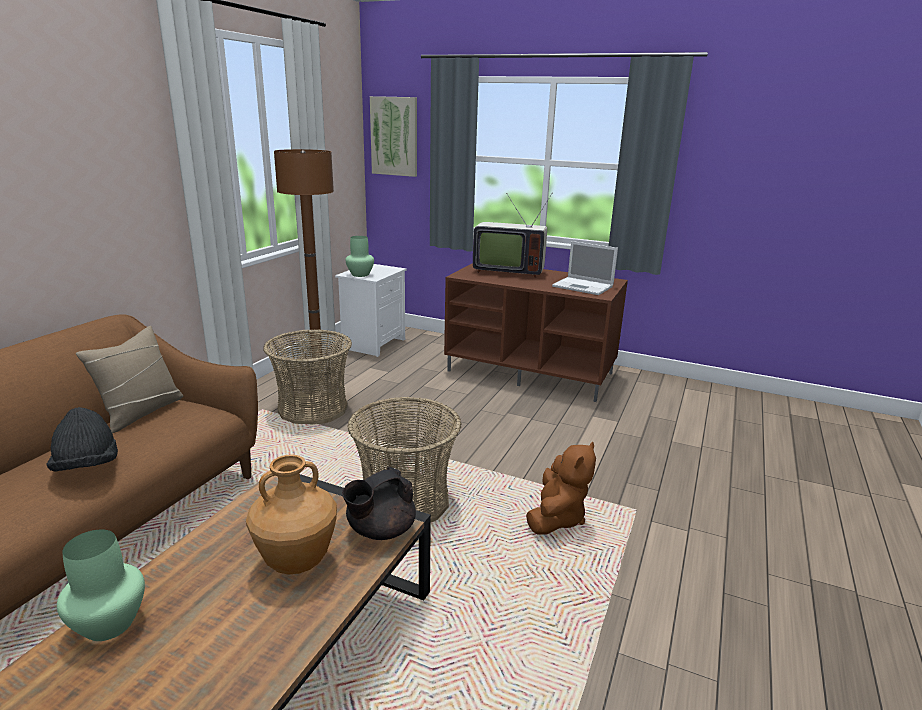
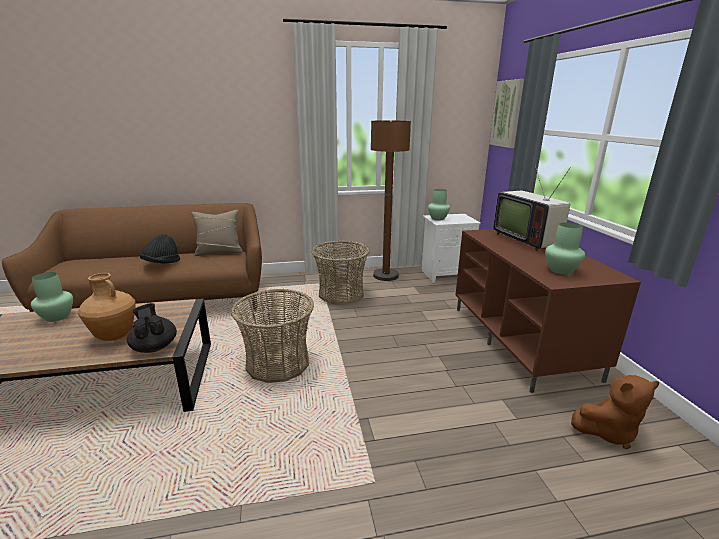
camera: 55 degrees right, 0 degrees up
black teapot [342,467,416,540] -> black teapot turned 45 degrees clockwise [127,303,177,353]
brown plush toy [526,442,596,534] -> brown plush toy moved to [571,375,659,449]
laptop [552,241,618,295] -> green vase [545,222,585,275]

